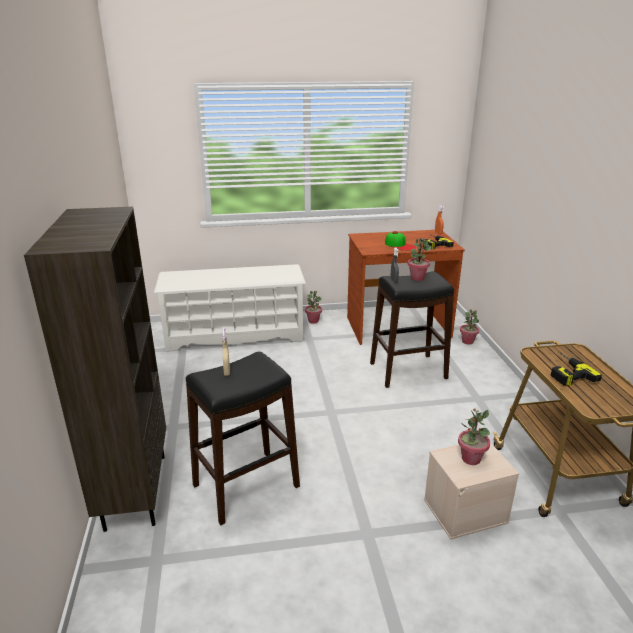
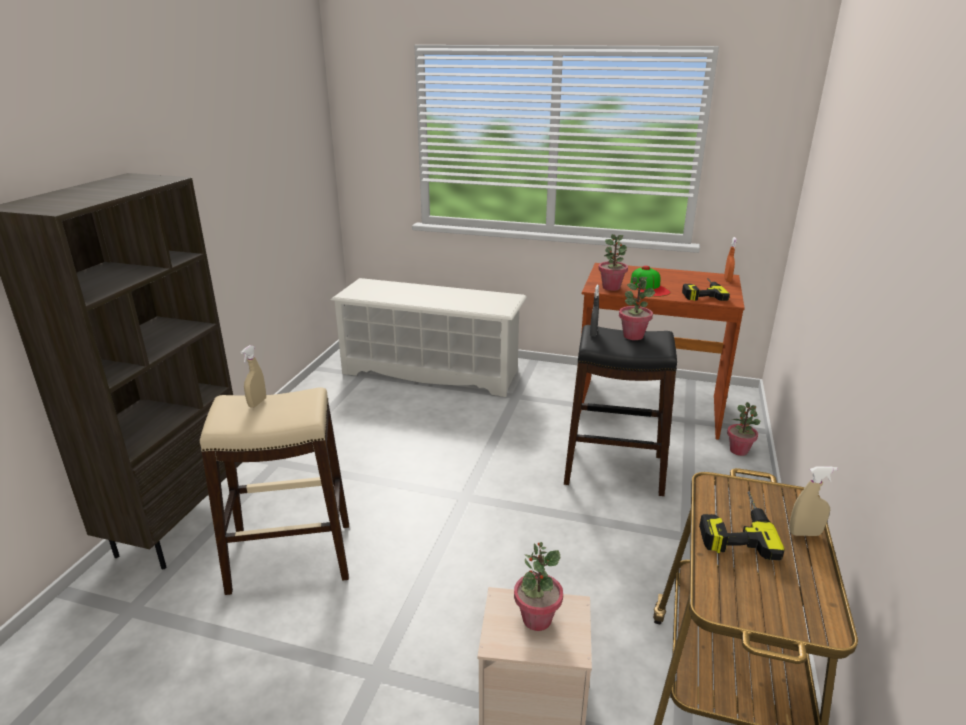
camera: 25 degrees right, 0 degrees up
black stool [186,352,300,525] -> beige stool [200,387,349,595]
potted plant [305,291,322,324] -> potted plant moved to [598,234,628,291]
none -> beige spray bottle [789,466,838,536]

